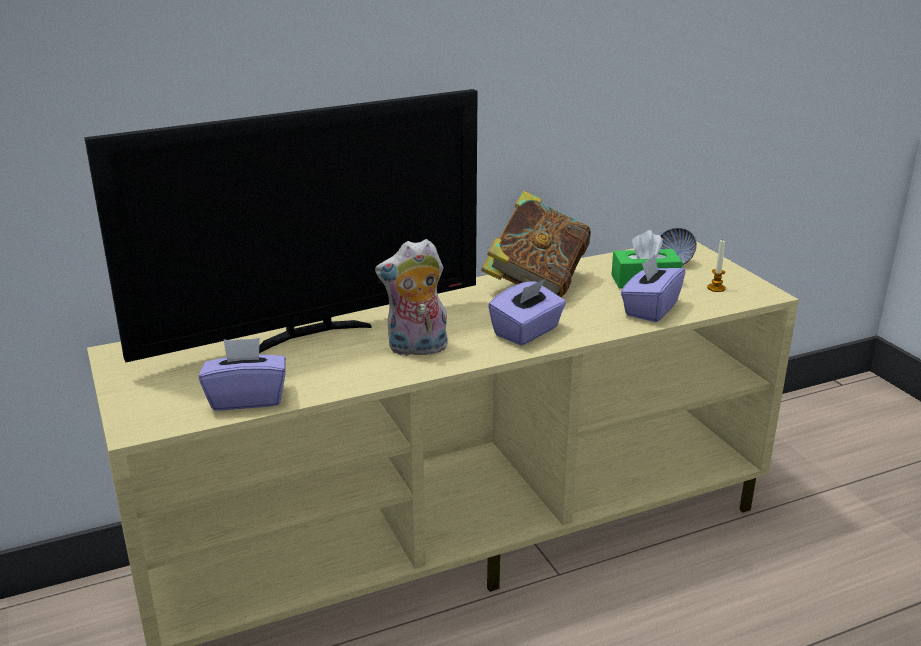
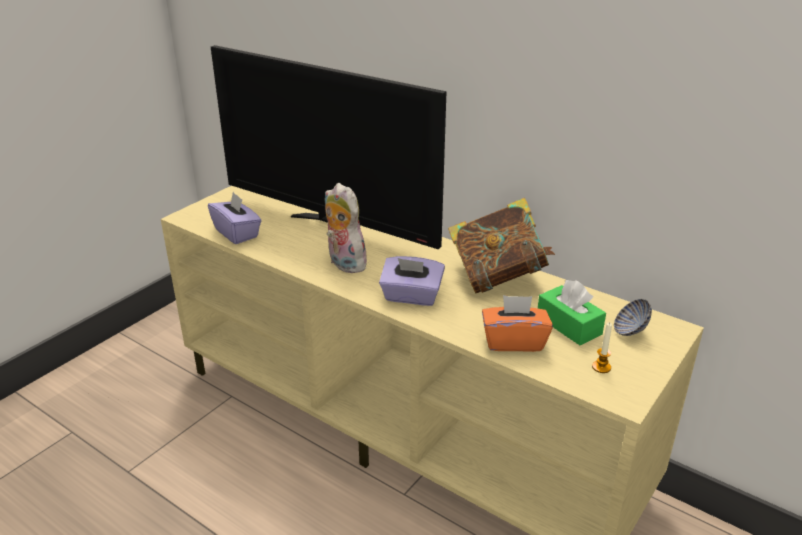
camera: 60 degrees right, 5 degrees up
purple tissue box [621,254,685,322] -> orange tissue box [482,295,553,352]

